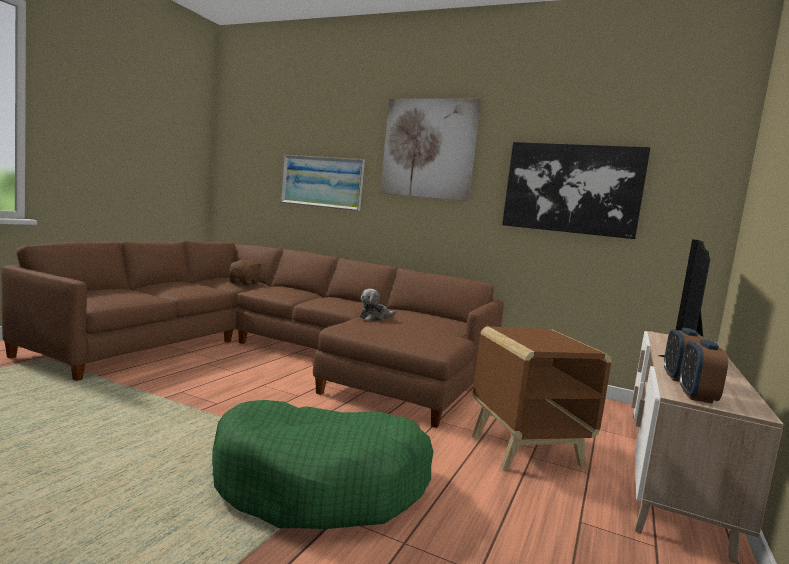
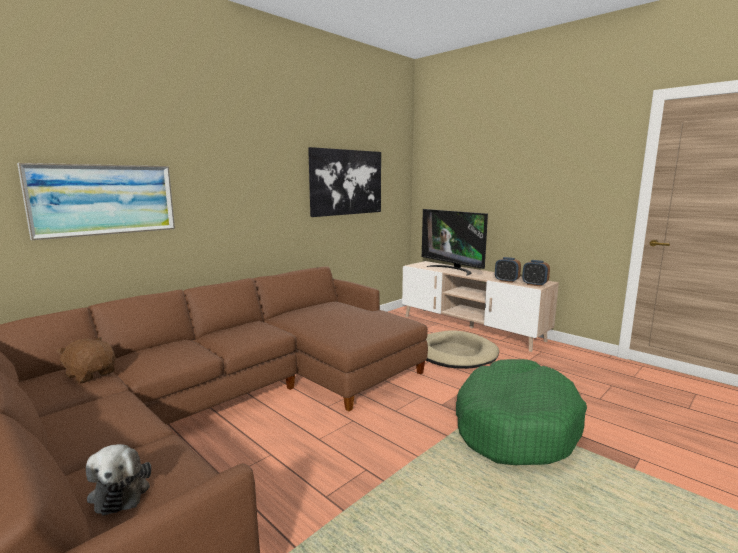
camera: 70 degrees left, 5 degrees up
plush toy [360,289,396,321] -> plush toy moved to [86,444,151,515]
picture [380,99,481,201] -> none
brown side table [472,326,611,470] -> beige dog bed [426,330,499,369]

